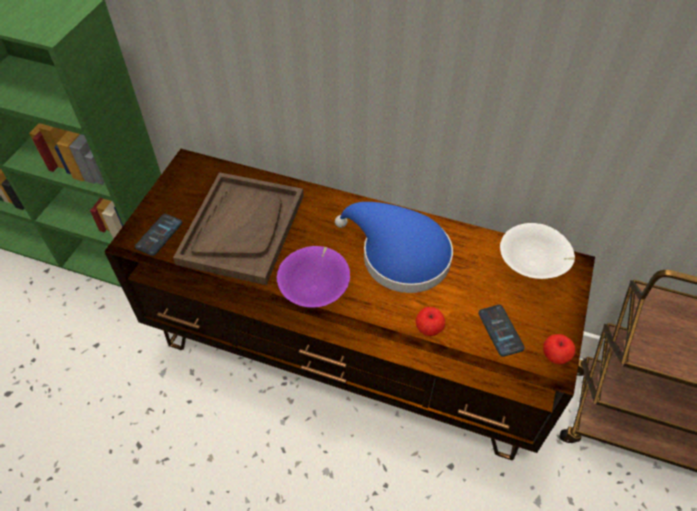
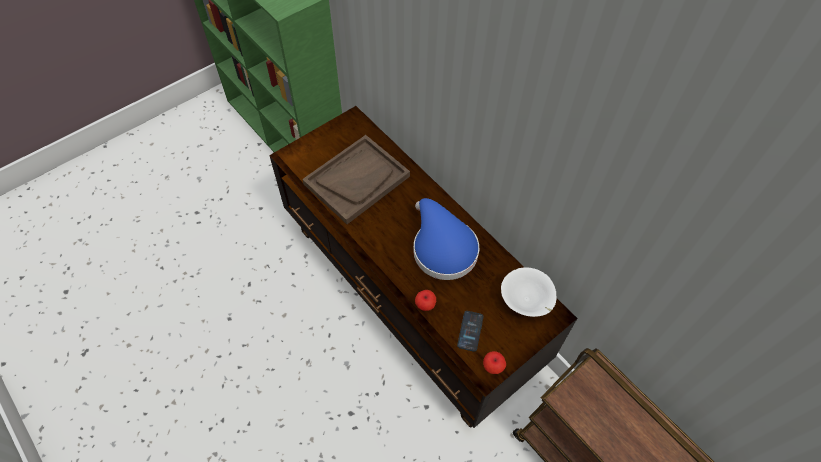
camera: 30 degrees right, 5 degrees up
phone [135,214,182,256] -> none
purple bowl [277,246,350,308] -> none

